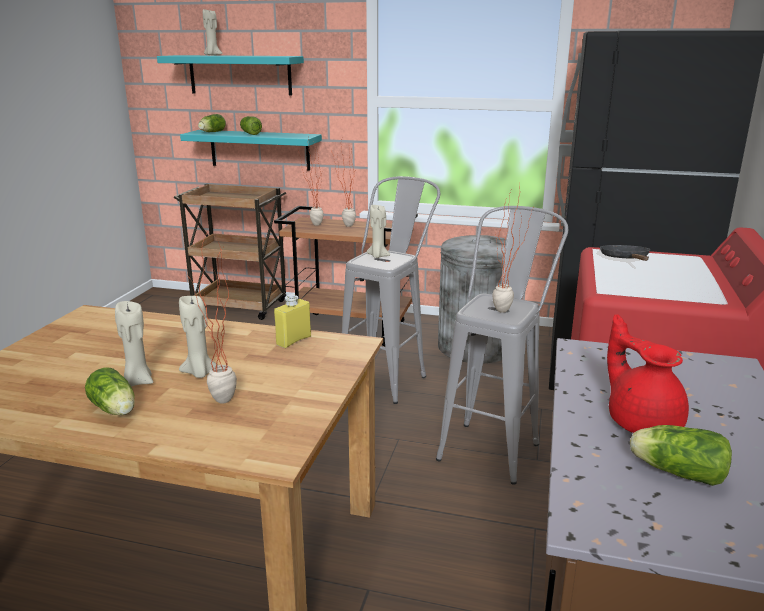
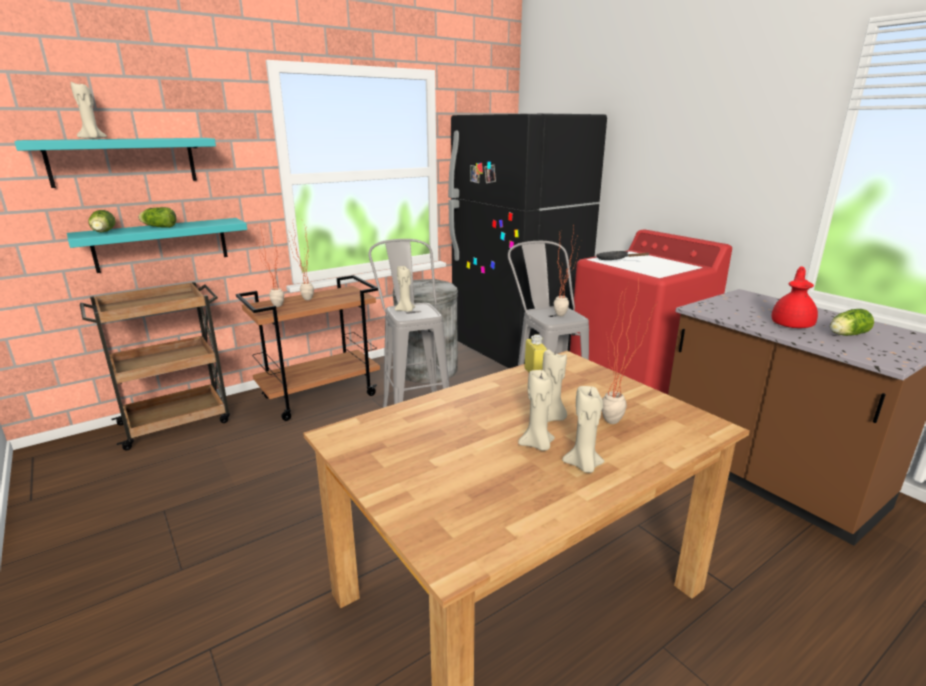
camera: 50 degrees left, 0 degrees up
lettuce [85,367,135,415] -> beige candle [562,386,604,473]
red teapot [607,314,689,433] -> red teapot turned 105 degrees clockwise [772,266,818,328]

